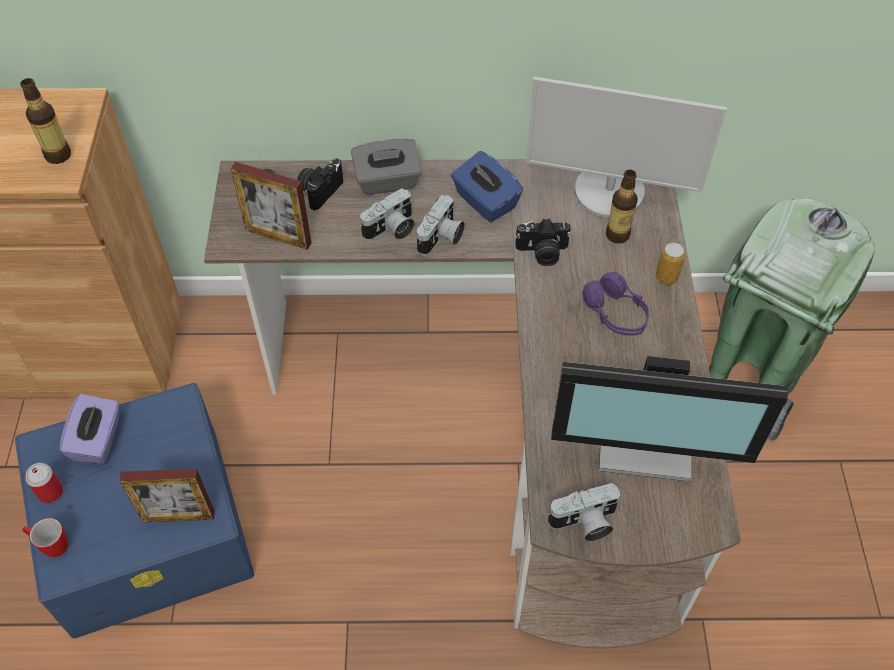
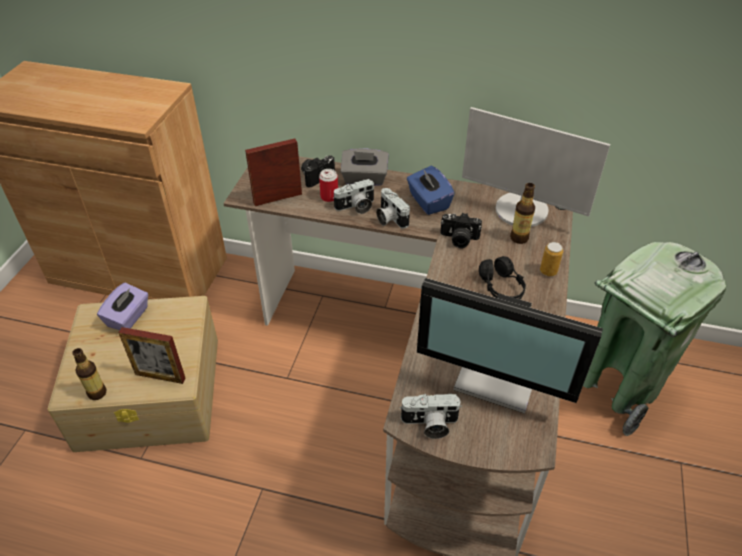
camera: 15 degrees right, 10 degrees down
blue storage box [15,383,254,638] -> beige storage box [48,296,218,452]
bottle [20,78,71,164] -> bottle moved to [72,348,106,400]
mug [22,518,68,557] -> none
can [25,463,63,503] -> can moved to [319,169,338,202]
picture frame [231,162,312,250] -> picture frame turned 120 degrees clockwise [245,138,302,206]
camera [417,195,465,255] -> camera turned 105 degrees clockwise [376,188,410,228]
purple headphones [583,272,649,336] -> black headphones [479,256,526,299]

